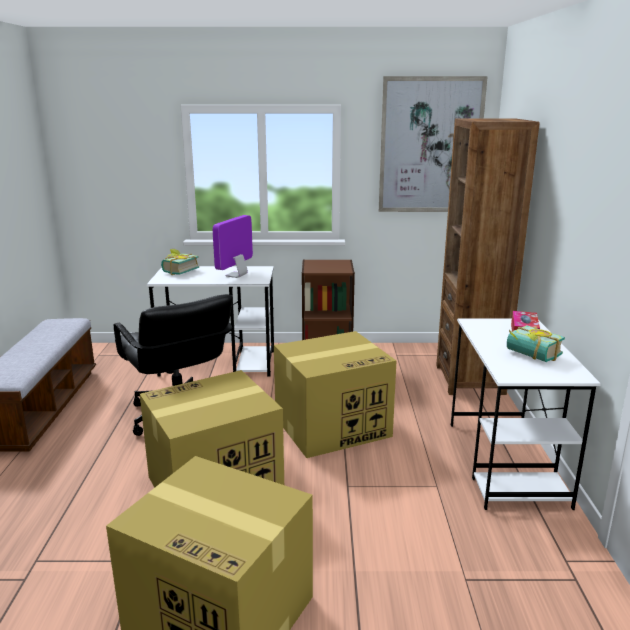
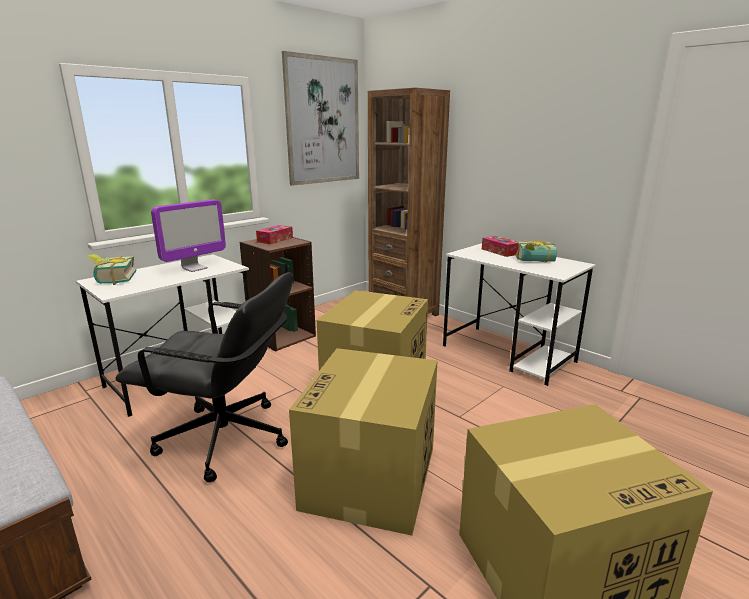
camera: 45 degrees left, 0 degrees up
monitor [213,215,253,278] -> monitor turned 120 degrees counterclockwise [151,199,226,272]
none -> tissue box [256,225,293,244]

